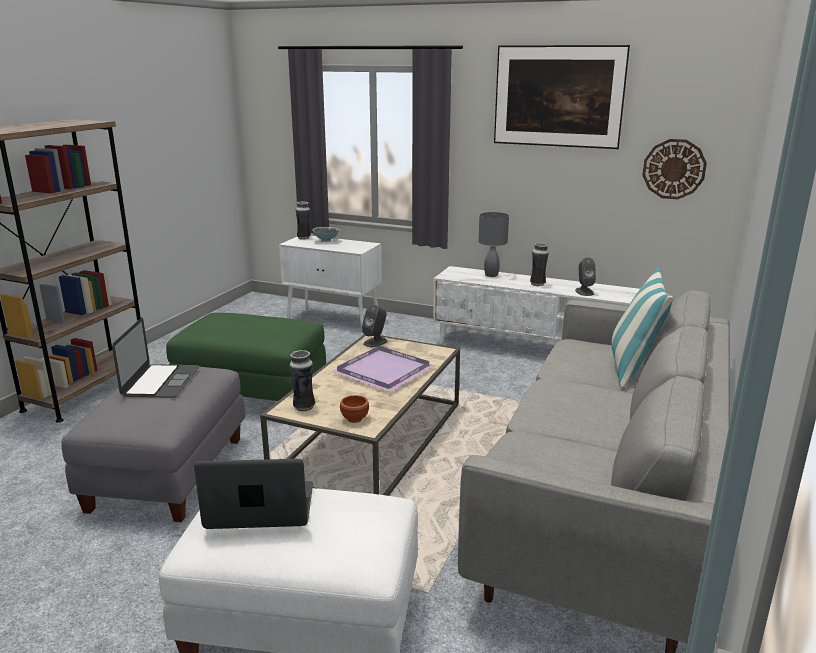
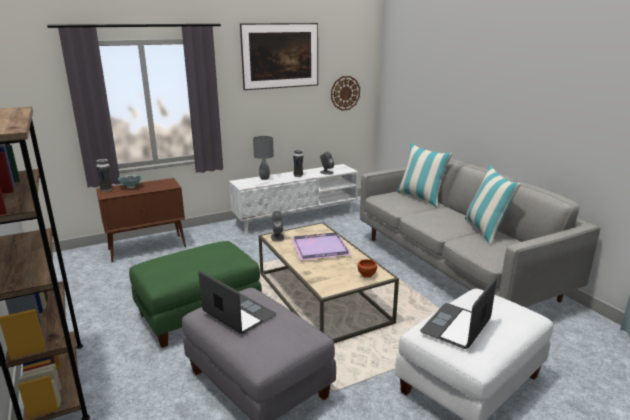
camera: 50 degrees left, 0 degrees up
white cabinet [279,236,382,332] -> brown cabinet [96,178,186,262]
vase [290,350,315,411] -> none
none -> pillow [465,166,521,245]

